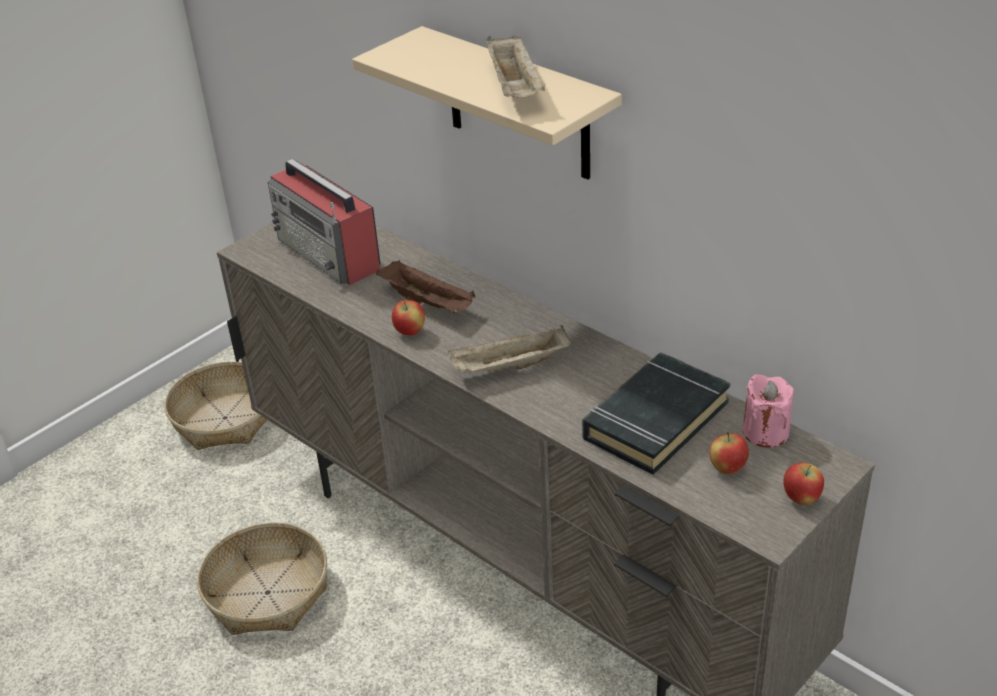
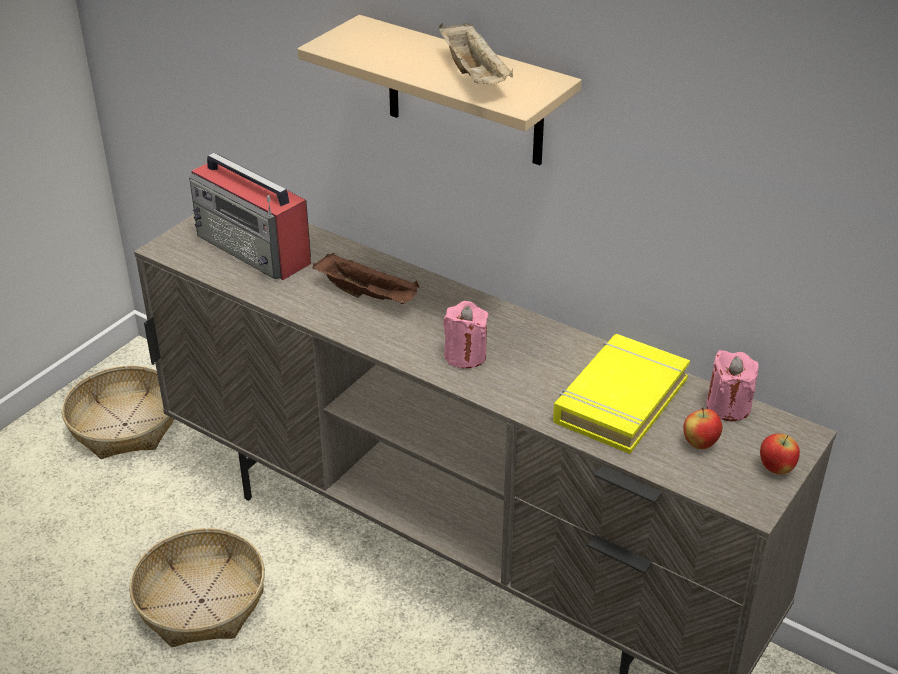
camera: 10 degrees left, 0 degrees up
apple [392,300,425,336] -> none
beige tray [448,325,571,374] -> pink candle [443,301,489,369]
black book [582,353,731,475] -> yellow book [553,334,690,454]

